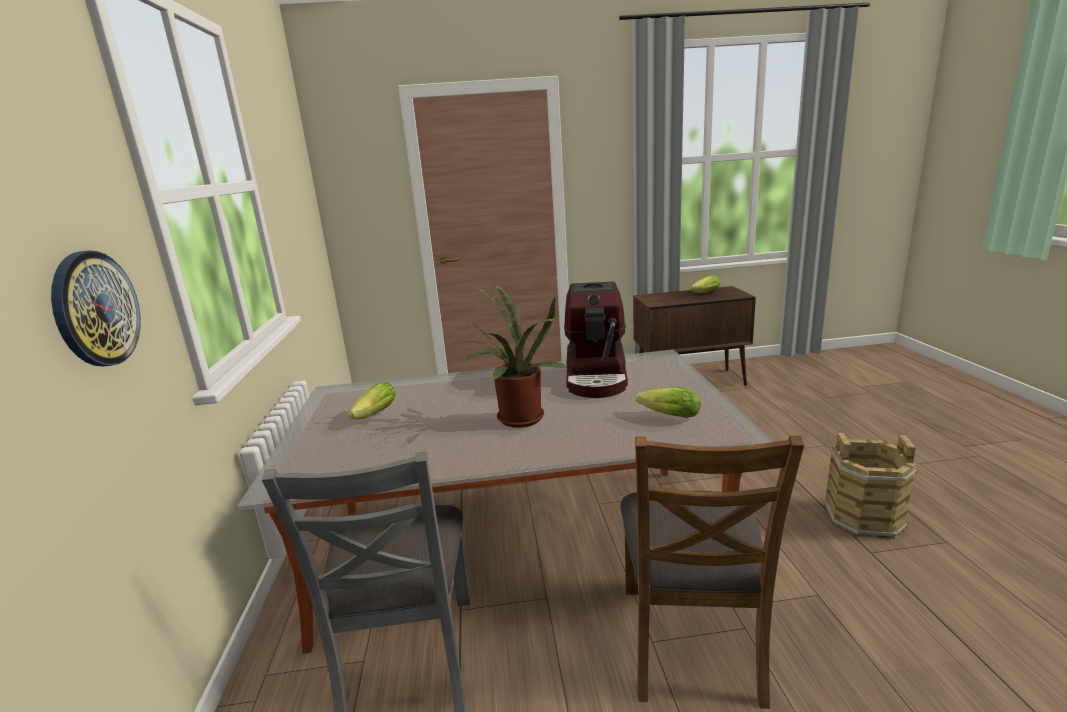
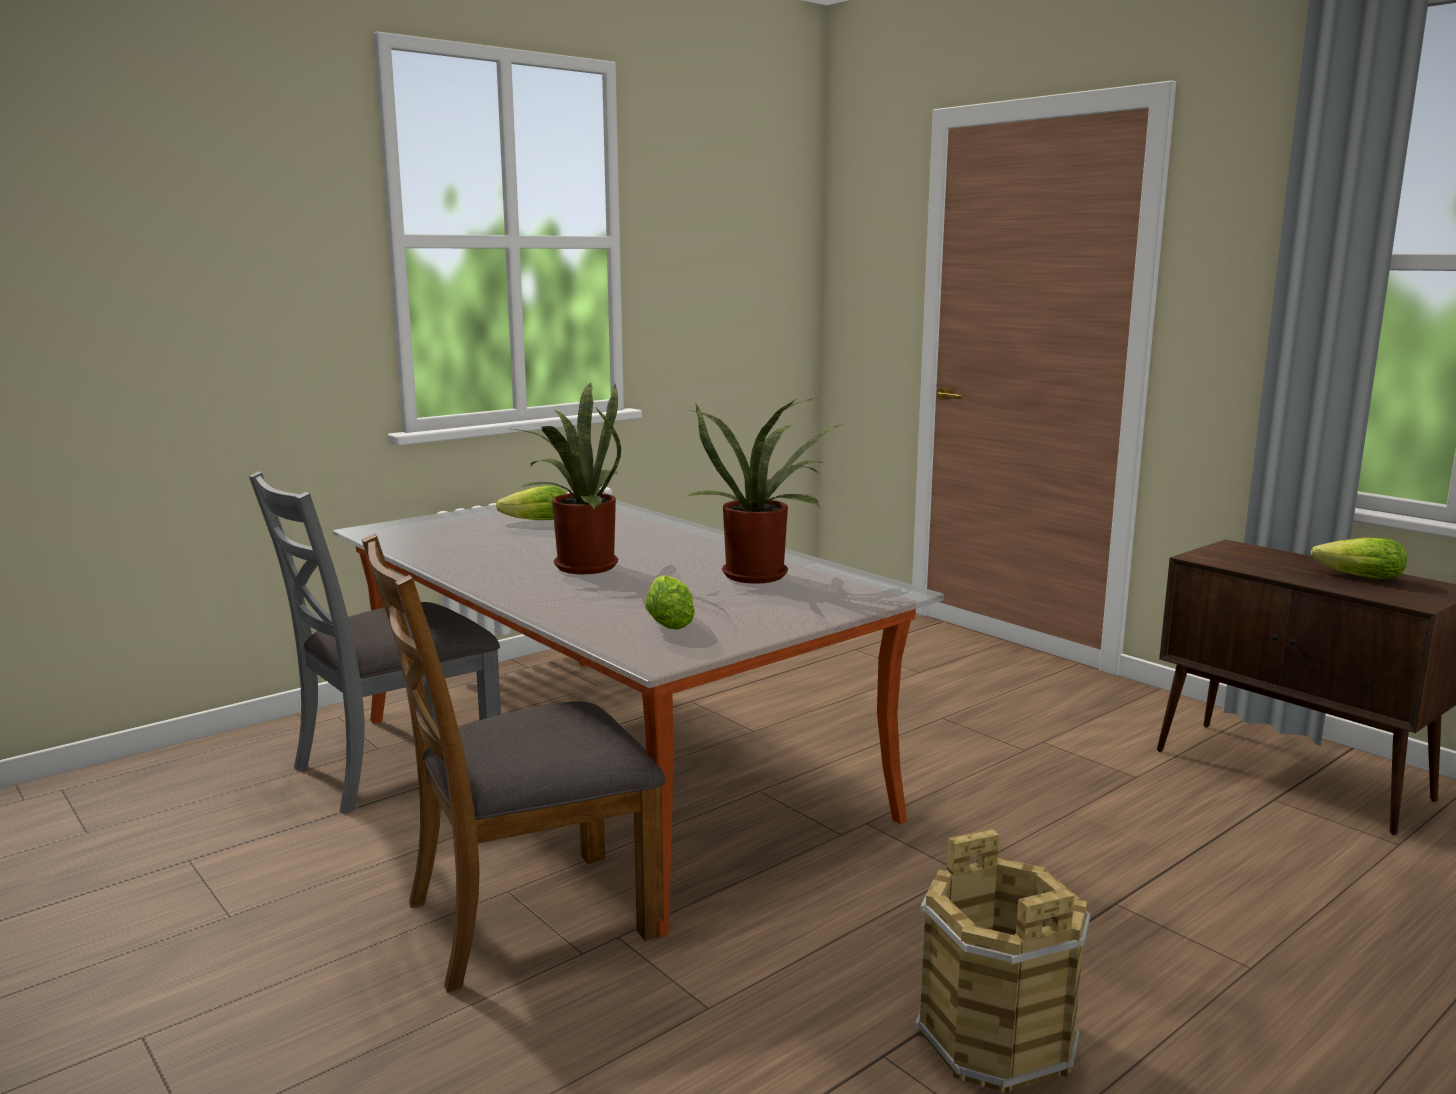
camera: 55 degrees right, 5 degrees down
wall clock [51,251,141,366] -> none
coffee machine [564,281,628,398] -> potted plant [685,397,844,584]

